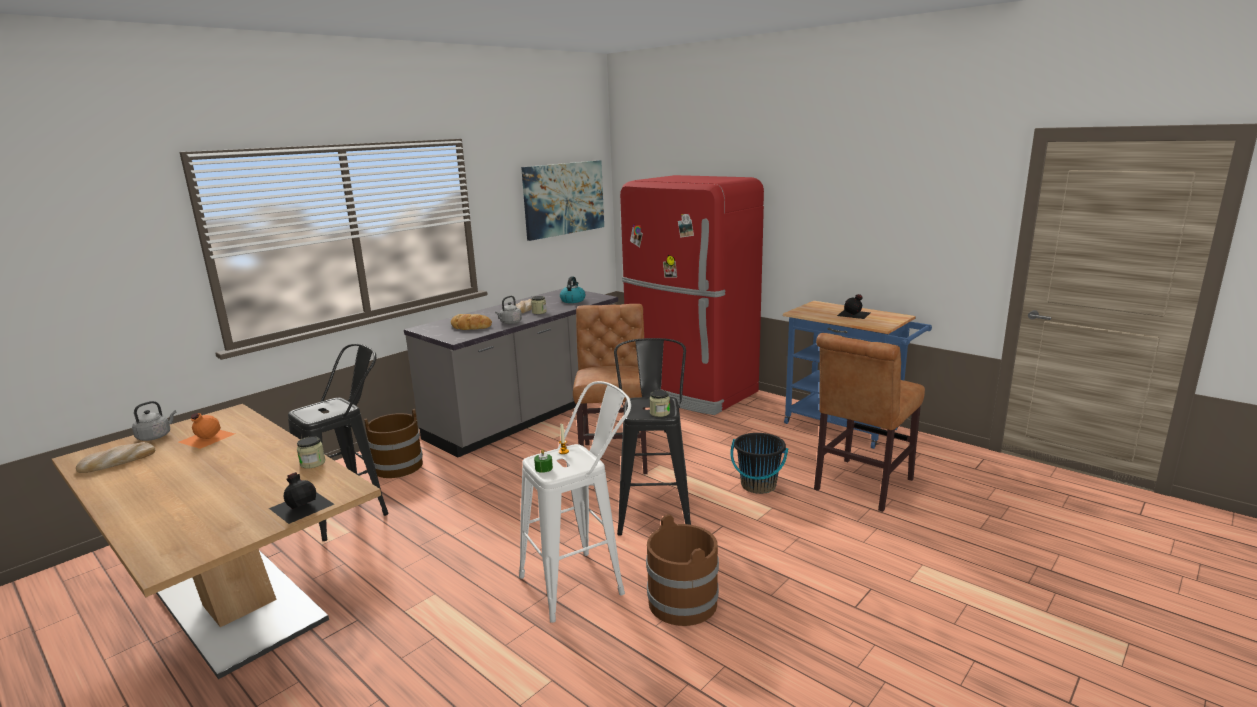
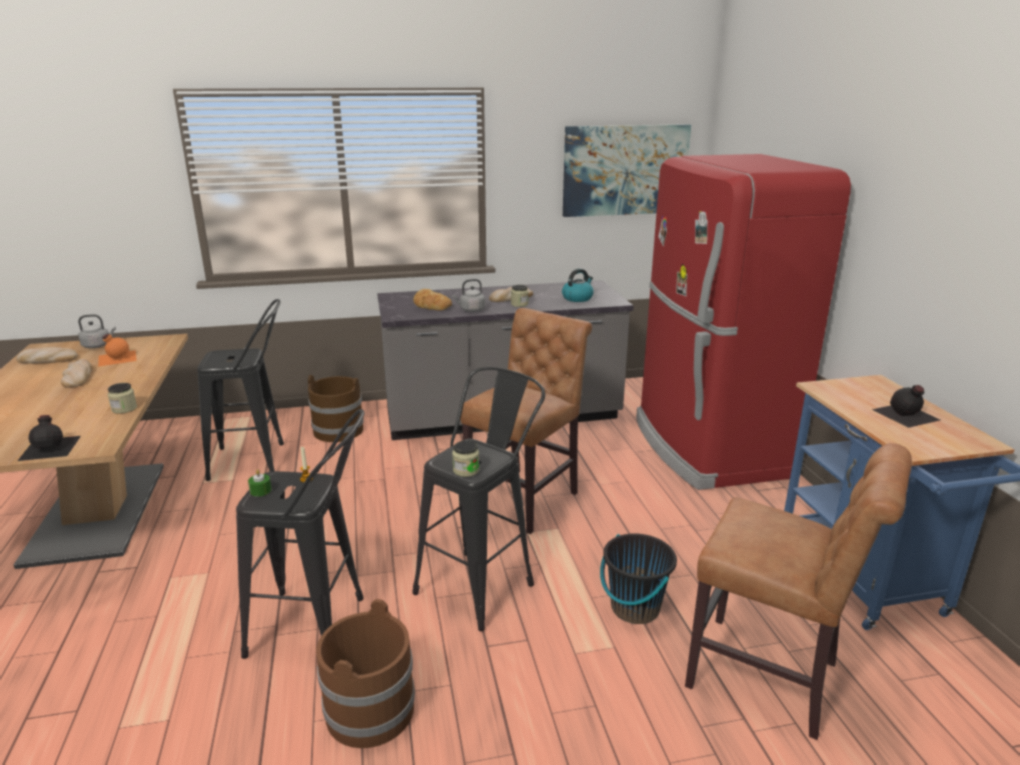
camera: 35 degrees right, 5 degrees up
white stool [519,381,631,623] -> black stool [236,409,365,659]
brown chair [814,333,925,512] -> brown chair turned 135 degrees counterclockwise [685,443,912,740]
none -> bread [61,359,93,388]

